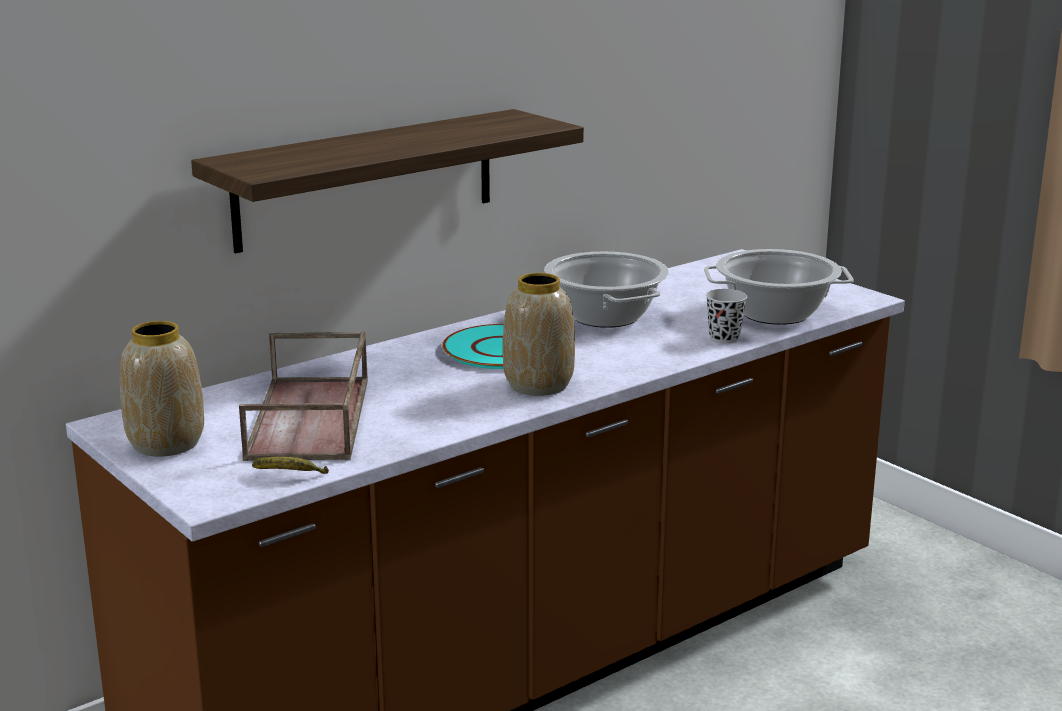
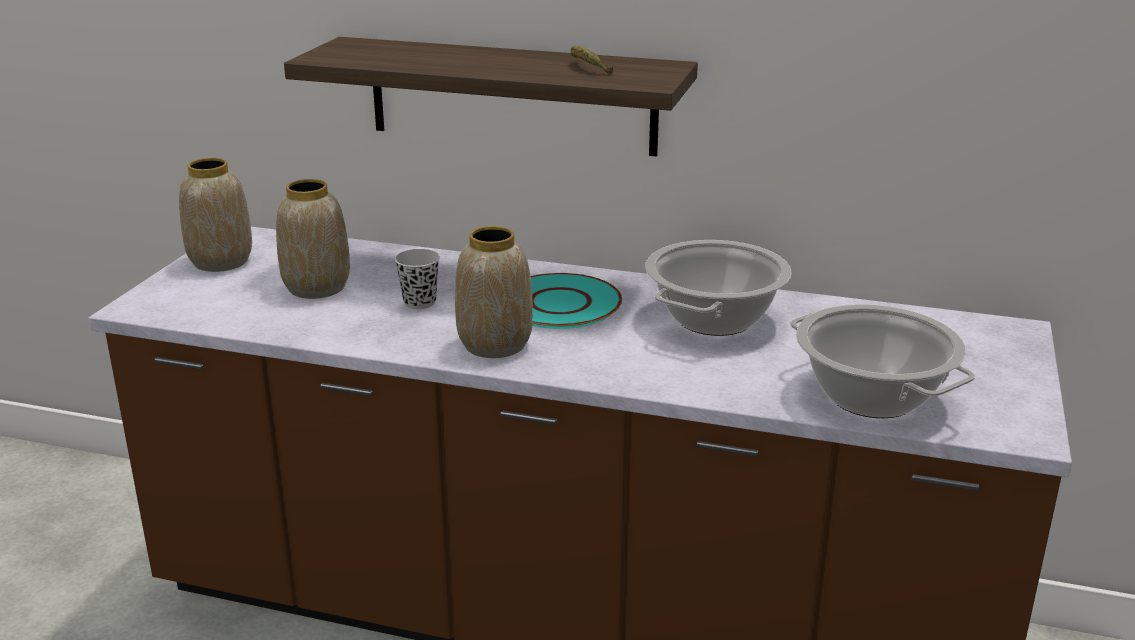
camera: 55 degrees right, 5 degrees up
brown tray [239,332,368,461] -> vase [276,179,350,299]
banana [252,457,329,474] -> banana moved to [571,46,613,74]
black cup [706,289,747,344] -> black cup moved to [395,249,440,309]

